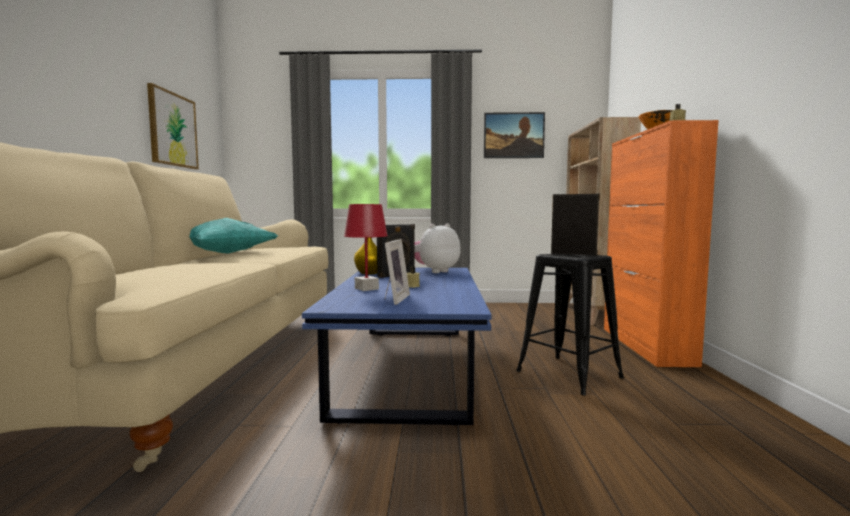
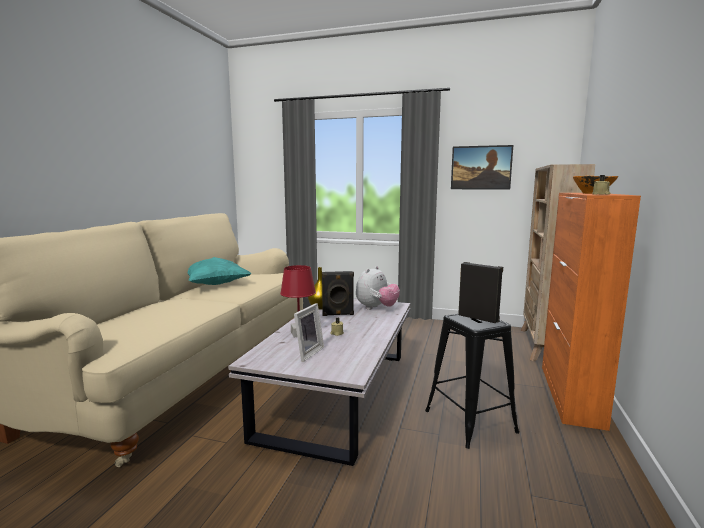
camera: 15 degrees right, 5 degrees up
picture [147,83,199,169] -> none
blue coffee table [302,267,492,425] -> white coffee table [228,299,410,466]
plush toy [414,223,461,273] -> plush toy turned 150 degrees clockwise [356,266,400,310]

